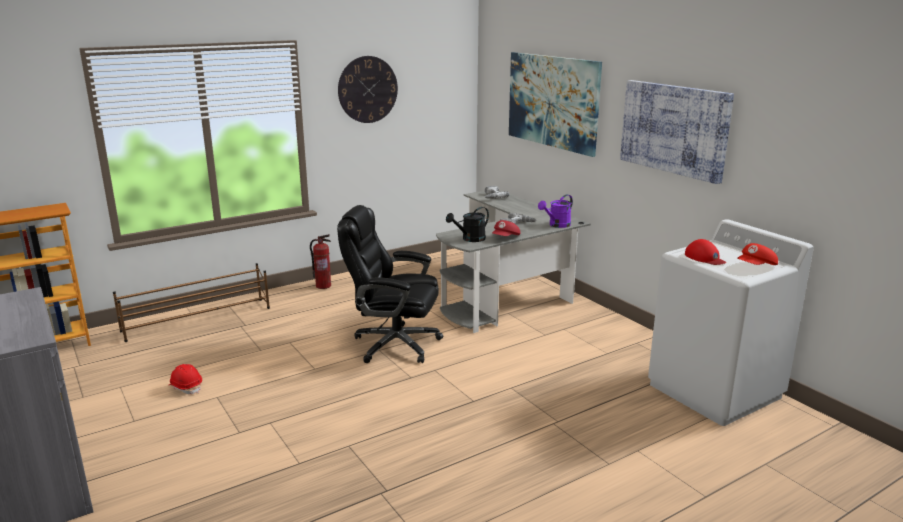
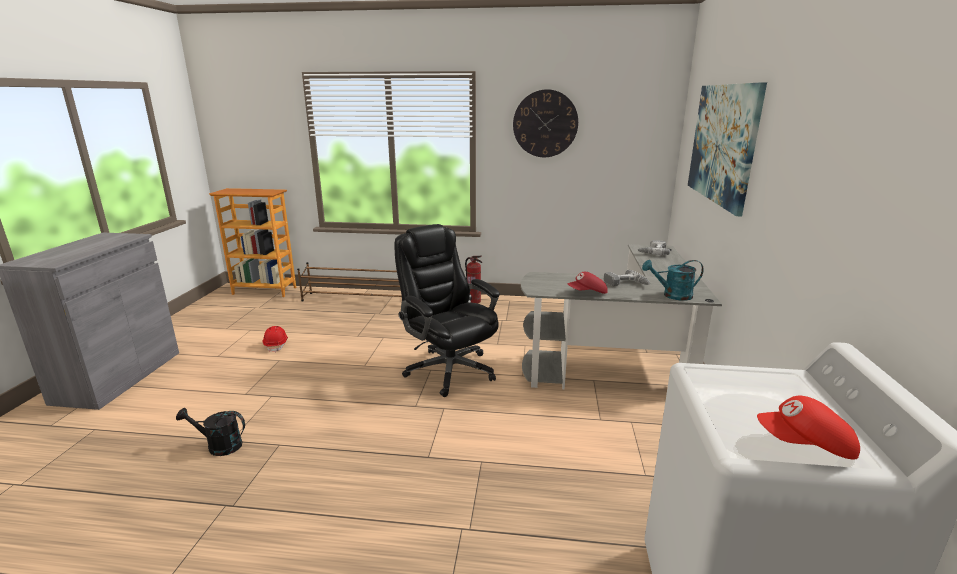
camera: 40 degrees right, 0 degrees up
black watering can [446,207,489,242] -> black watering can moved to [176,408,245,456]
purple watering can [538,194,573,228] -> turquoise watering can [642,260,704,301]
picture [620,80,734,184] -> none
red cap [685,239,726,265] -> none

